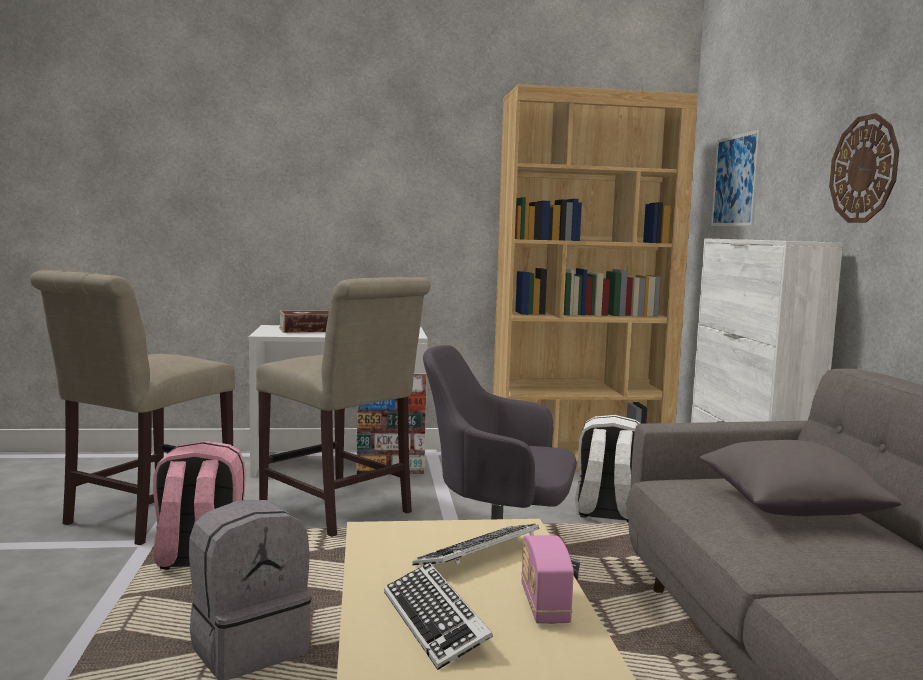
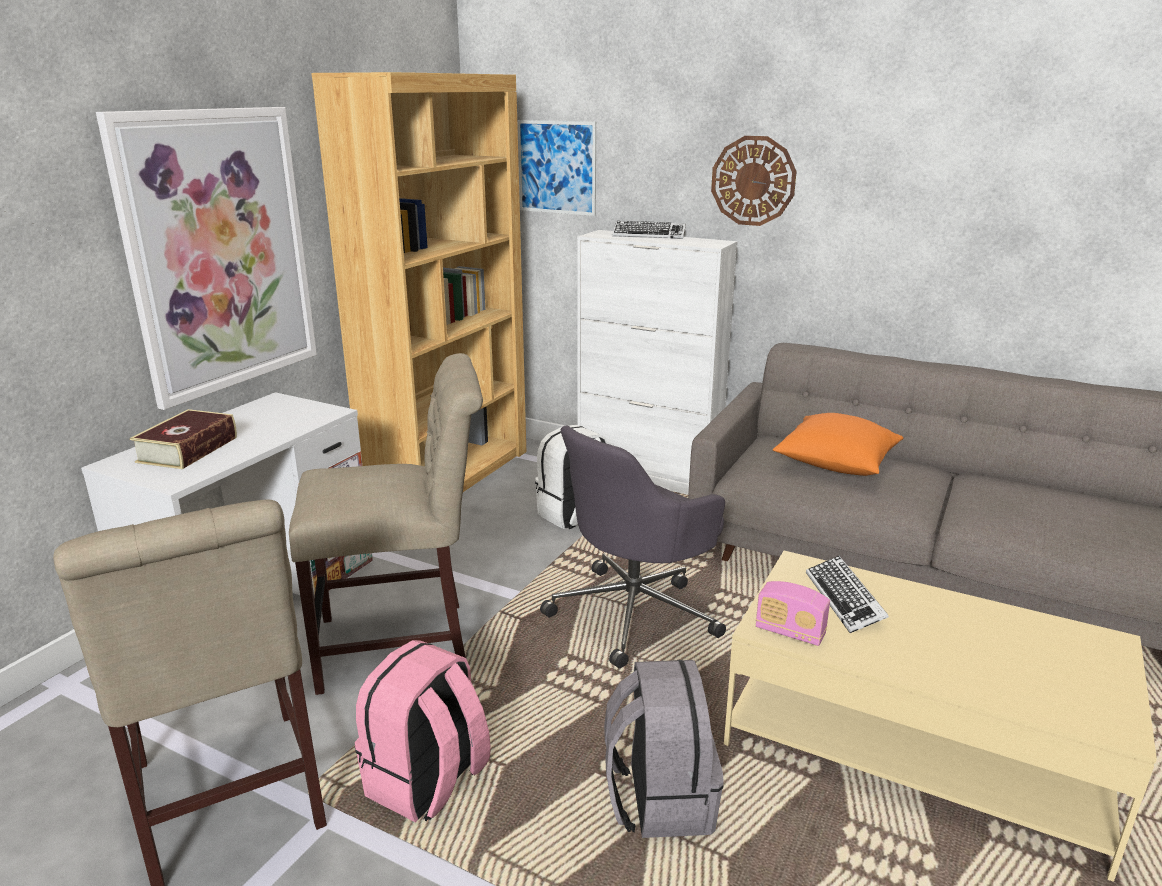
camera: 55 degrees left, 15 degrees up
keyboard [384,562,493,670] -> keyboard moved to [612,221,686,239]
radio [521,535,574,624] -> radio moved to [756,581,830,646]
grey pillow [700,440,901,516] -> orange pillow [773,413,903,476]
none -> picture [96,107,317,410]

